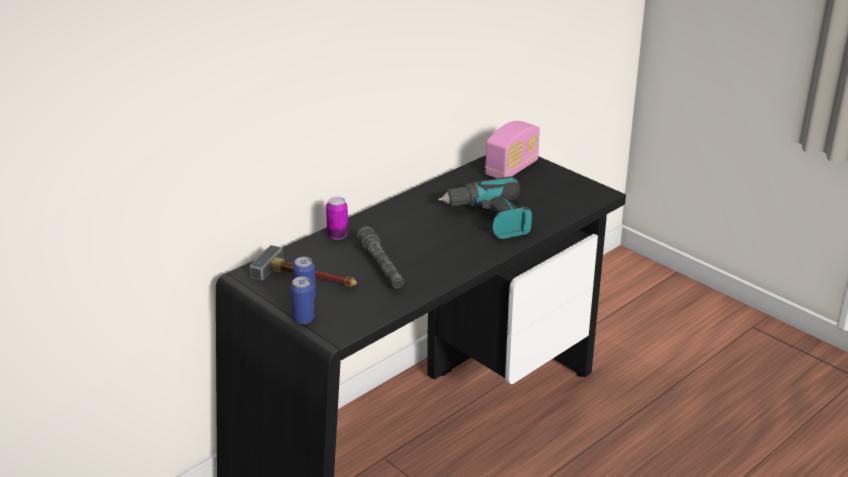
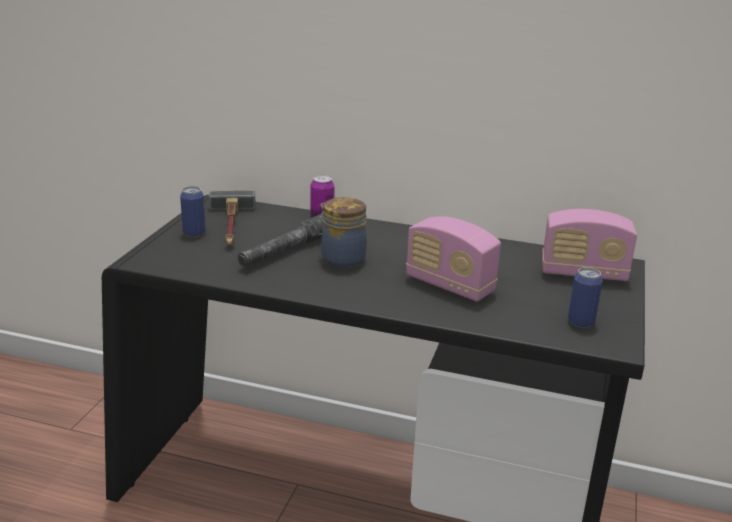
camera: 60 degrees right, 5 degrees down
can [291,277,314,324] -> can moved to [568,267,603,328]
power drill [438,176,532,239] -> radio [406,216,501,302]
none -> jar [318,197,367,269]

